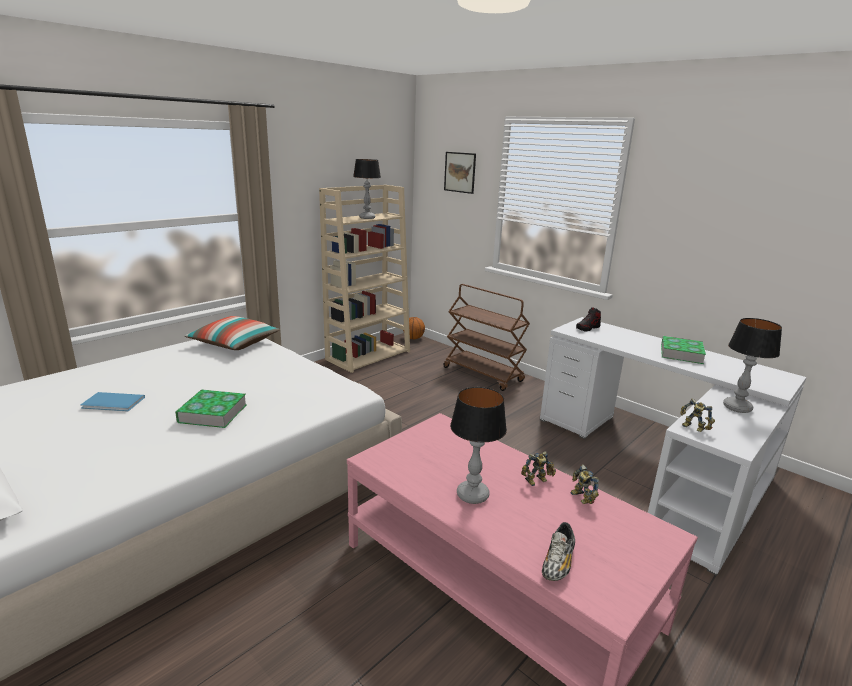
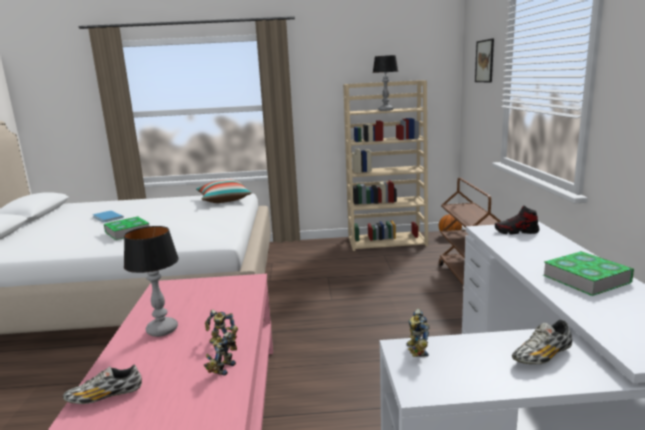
camera: 45 degrees right, 5 degrees down
table lamp [723,318,782,413] -> shoe [512,320,572,364]

